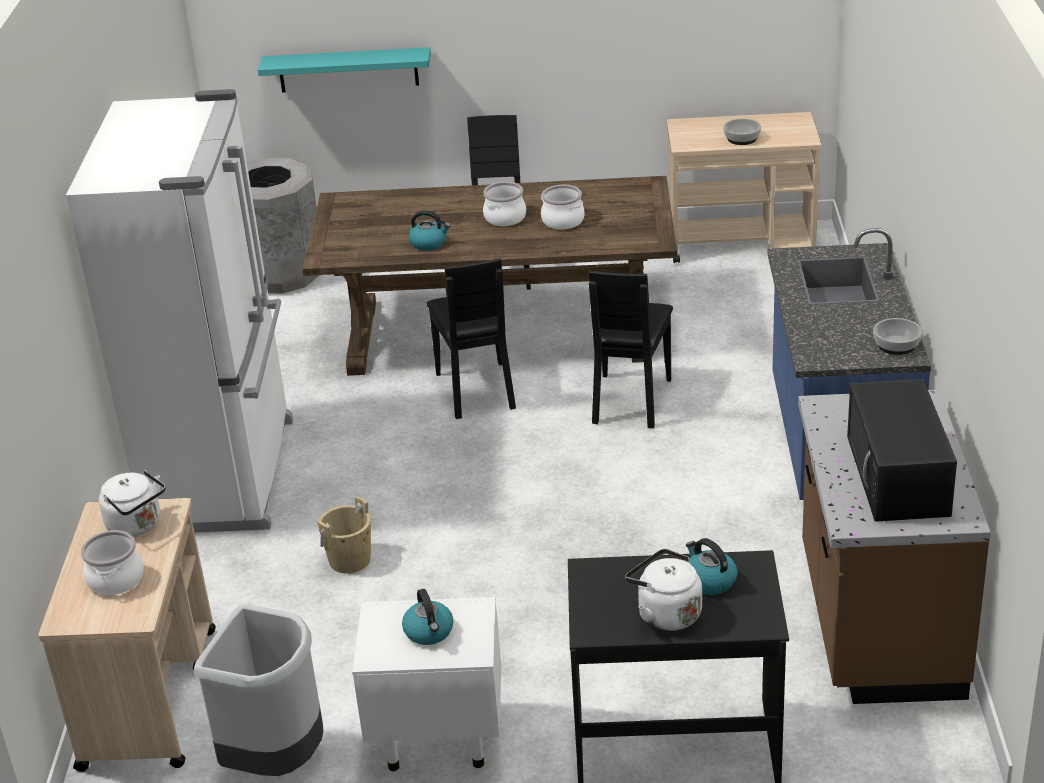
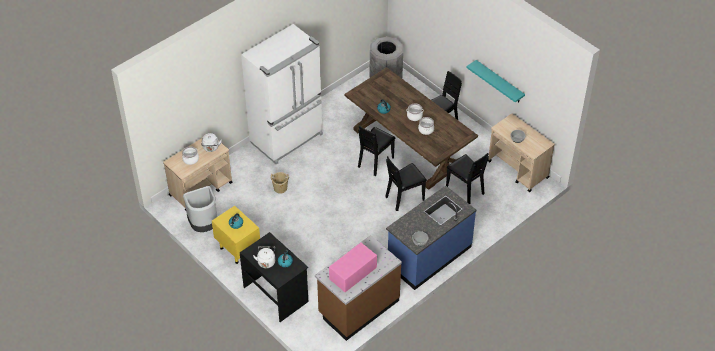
camera: 45 degrees right, 15 degrees up
turquoise shelf [258,47,431,93] -> turquoise shelf moved to [466,60,525,103]
white nightstand [352,597,501,771] -> yellow nightstand [212,206,260,264]
black microwave [847,379,957,522] -> pink microwave [329,243,377,292]
none -> black chair [446,153,489,204]

